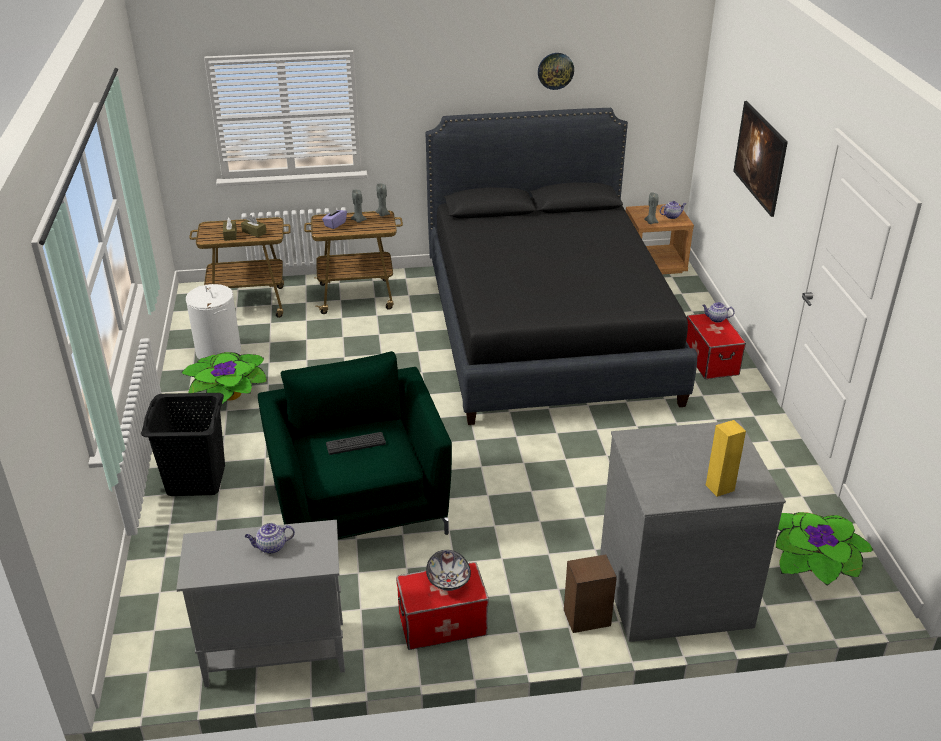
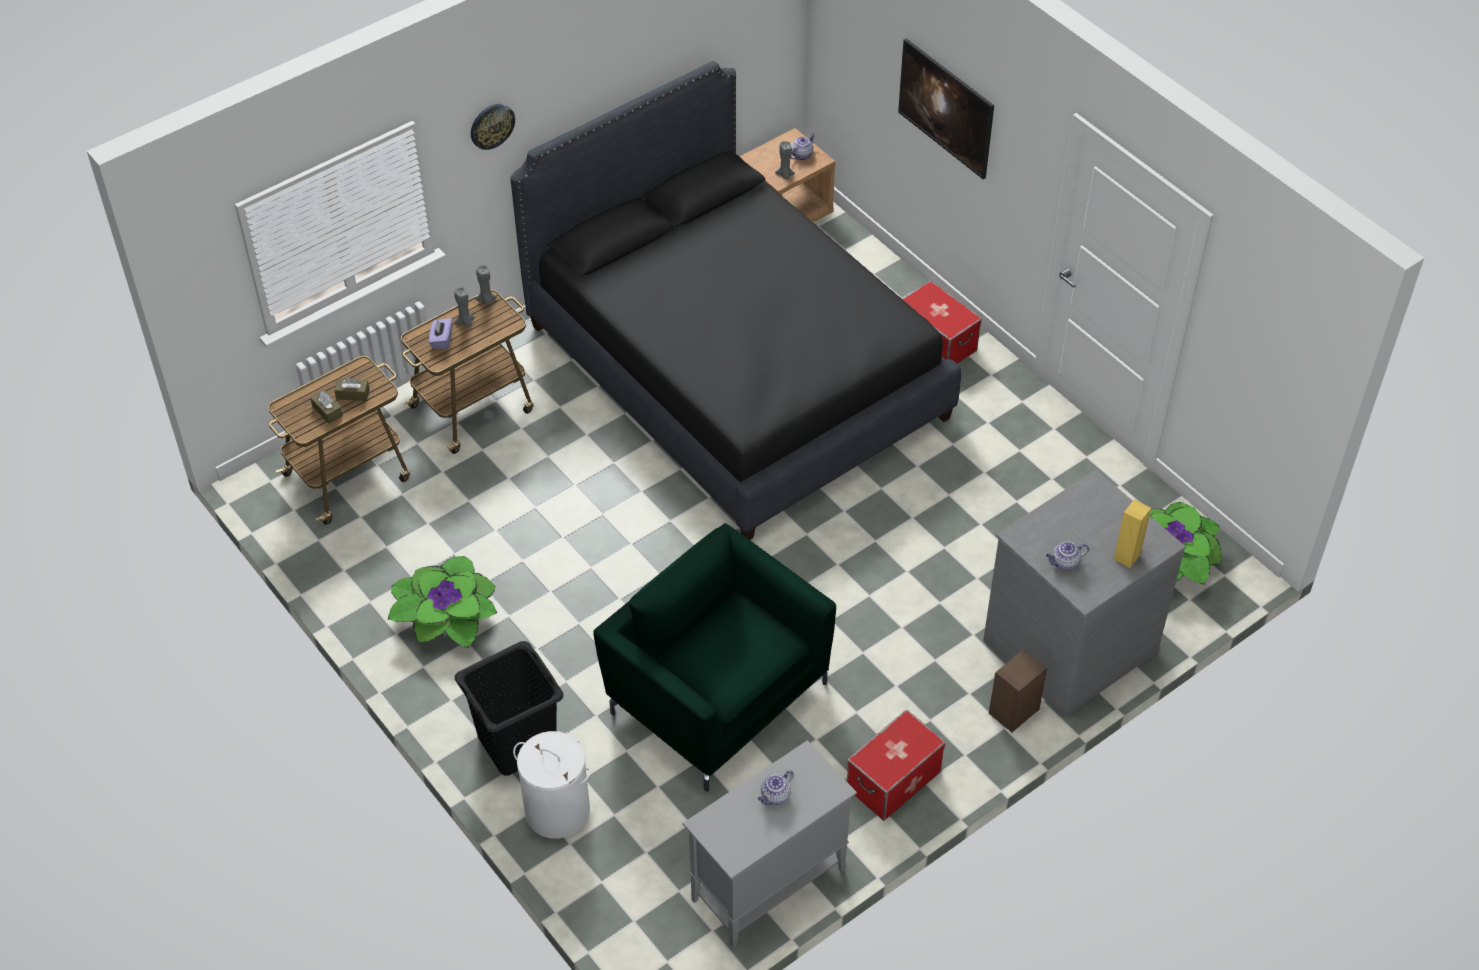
camera: 30 degrees left, 15 degrees up
white laundry basket [186,284,241,359] -> white laundry basket moved to [513,731,591,839]
keyboard [326,432,386,455] -> none
bowl [426,550,471,591] -> none
wall clock [538,53,574,90] -> wall clock moved to [471,104,515,150]
teapot [702,302,735,323] -> teapot moved to [1046,542,1089,570]

